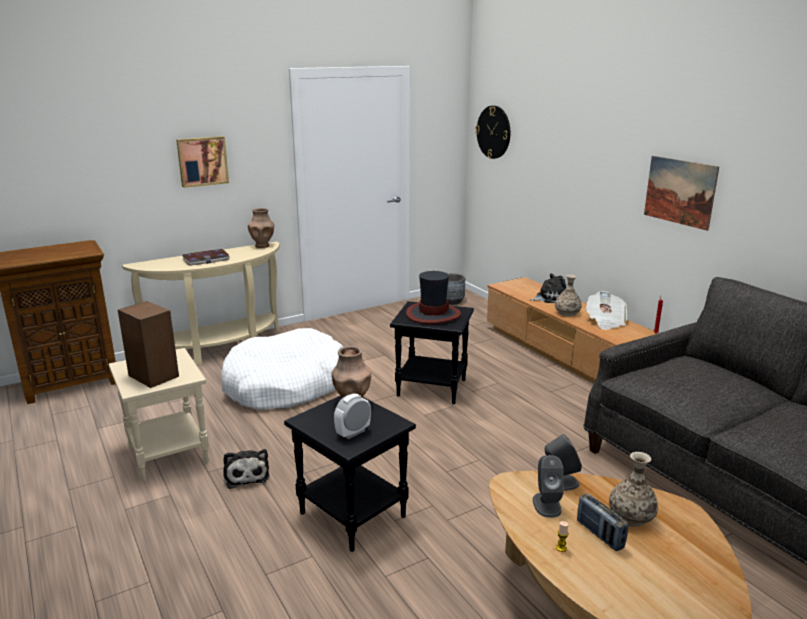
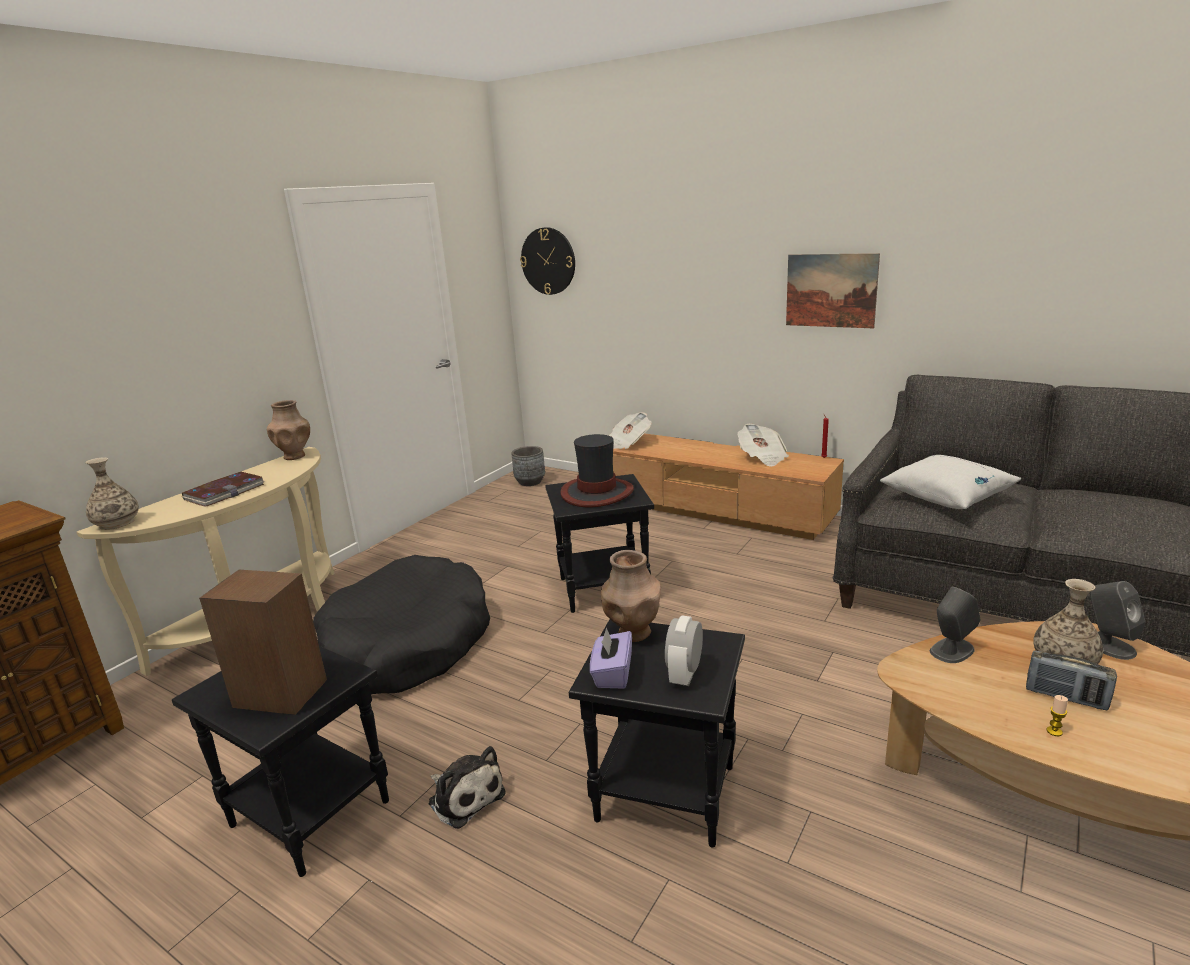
camera: 25 degrees left, 0 degrees up
beige side table [109,348,209,482] -> black side table [172,646,389,877]
picture [176,136,229,188] -> none
white dog bed [221,328,343,410] -> black dog bed [313,555,490,694]
plush toy [530,273,567,303] -> none
grey speaker [533,455,564,518] -> grey speaker moved to [1090,581,1145,660]
vase [555,275,582,317] -> vase moved to [85,457,139,530]
none -> purple tissue box [590,627,632,689]
none -> newspaper [609,412,651,449]
none -> grey pillow [880,455,1021,509]

